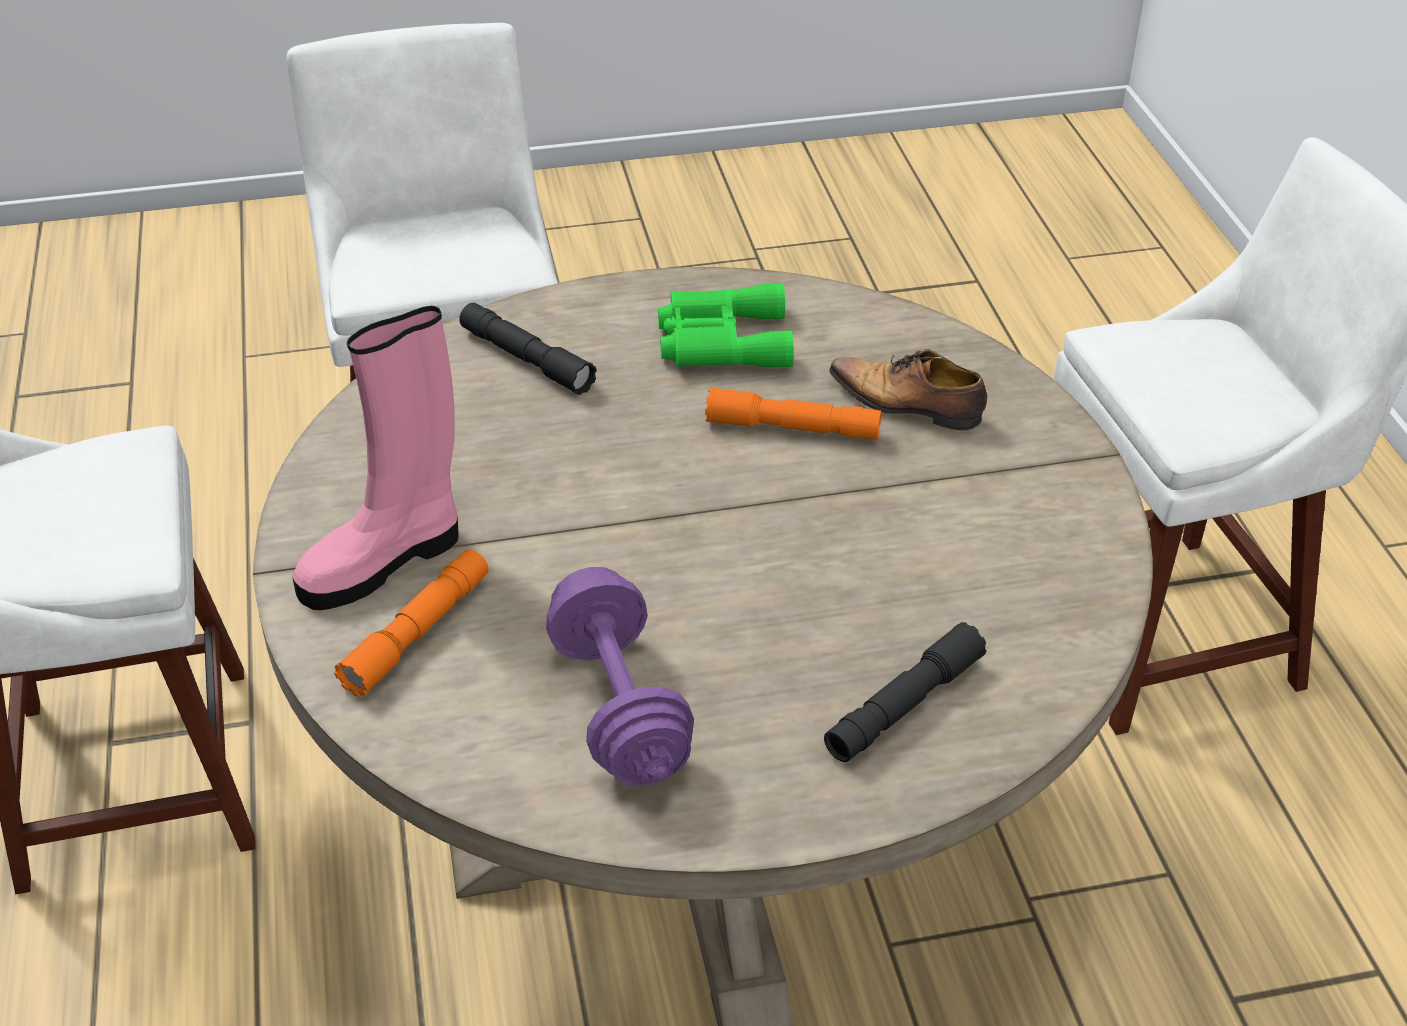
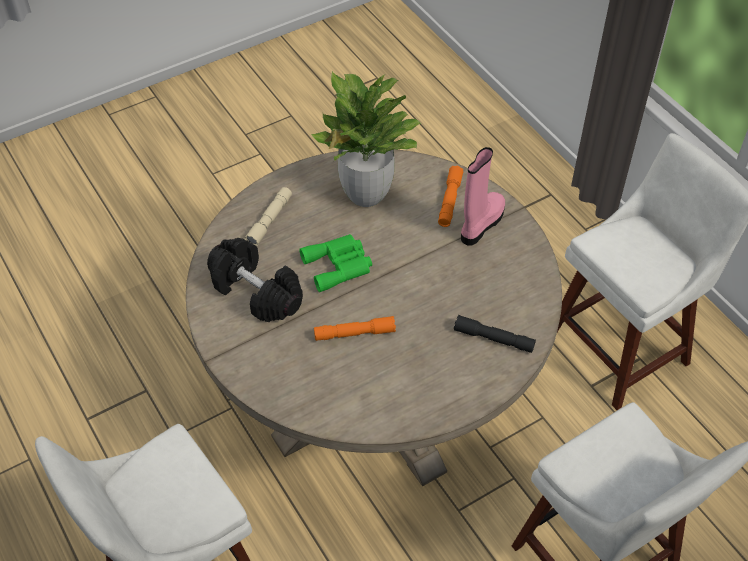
camera: 160 degrees right, 10 degrees up
purple dumbbell [546,567,694,787] -> potted plant [310,70,421,207]
green binoculars [658,283,794,368] -> green binoculars moved to [299,234,372,292]
black flashlight [824,622,987,762] -> beige flashlight [244,187,292,247]
shoe [829,349,987,431] -> none
none -> black dumbbell [207,238,303,322]

